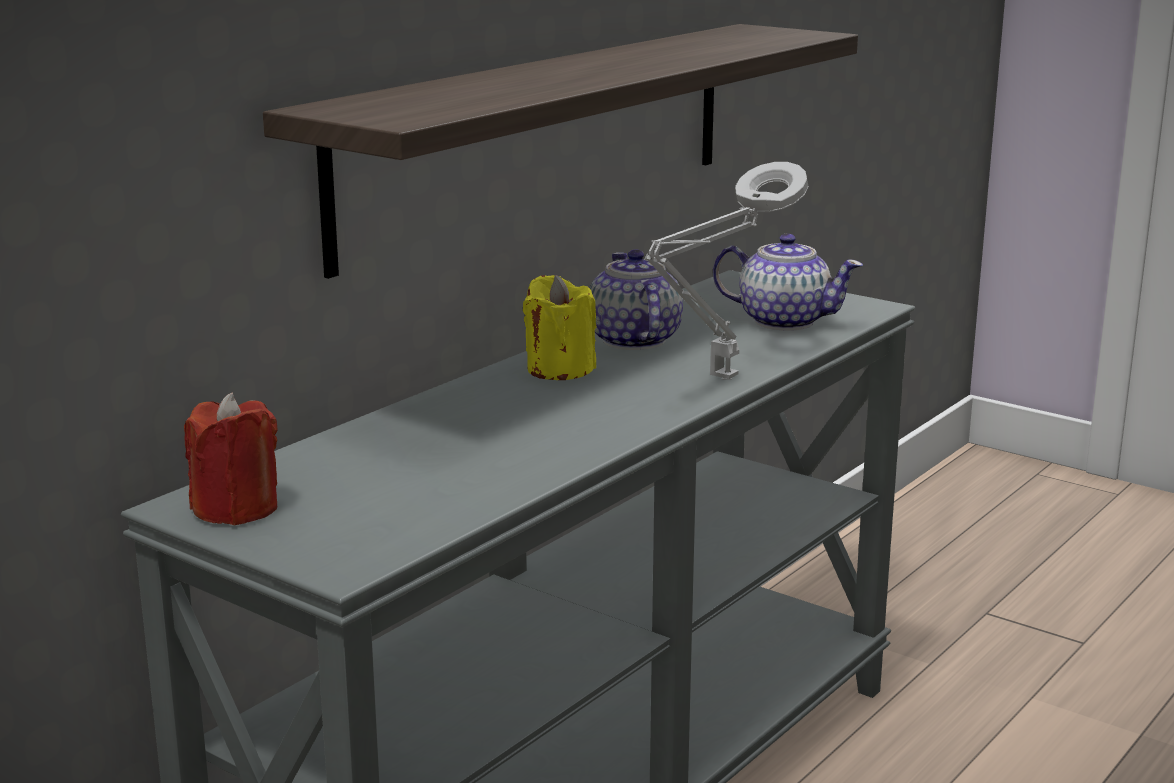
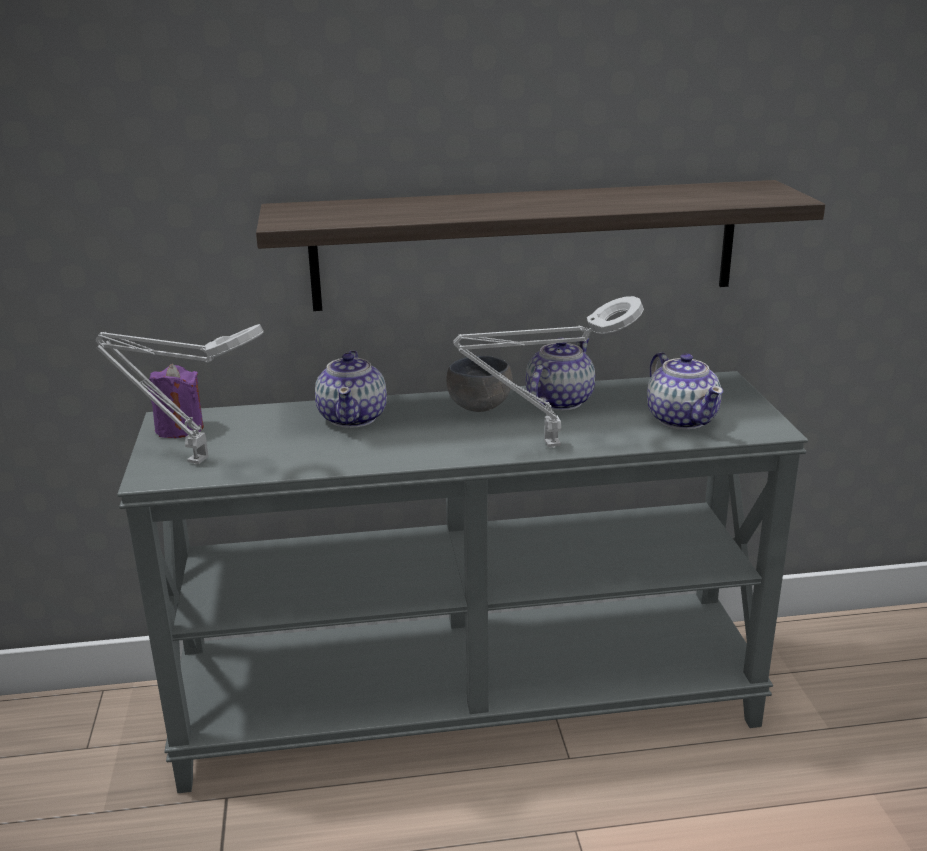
camera: 45 degrees right, 5 degrees up
red candle [184,392,278,525] -> purple candle [148,364,204,438]
yellow candle [523,275,596,380] -> grey bowl [446,356,512,412]
none -> grey table lamp [95,324,264,465]
none -> teapot [315,350,387,428]

